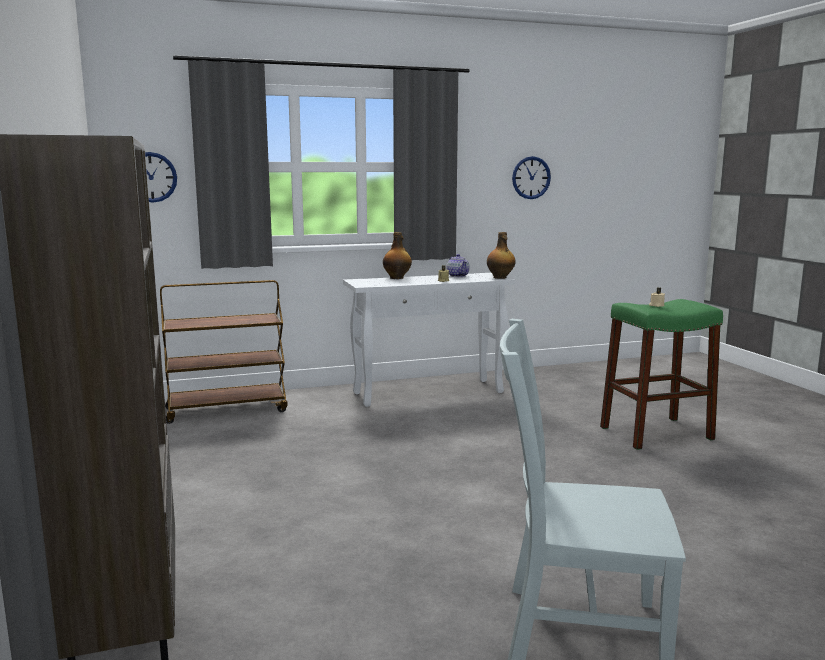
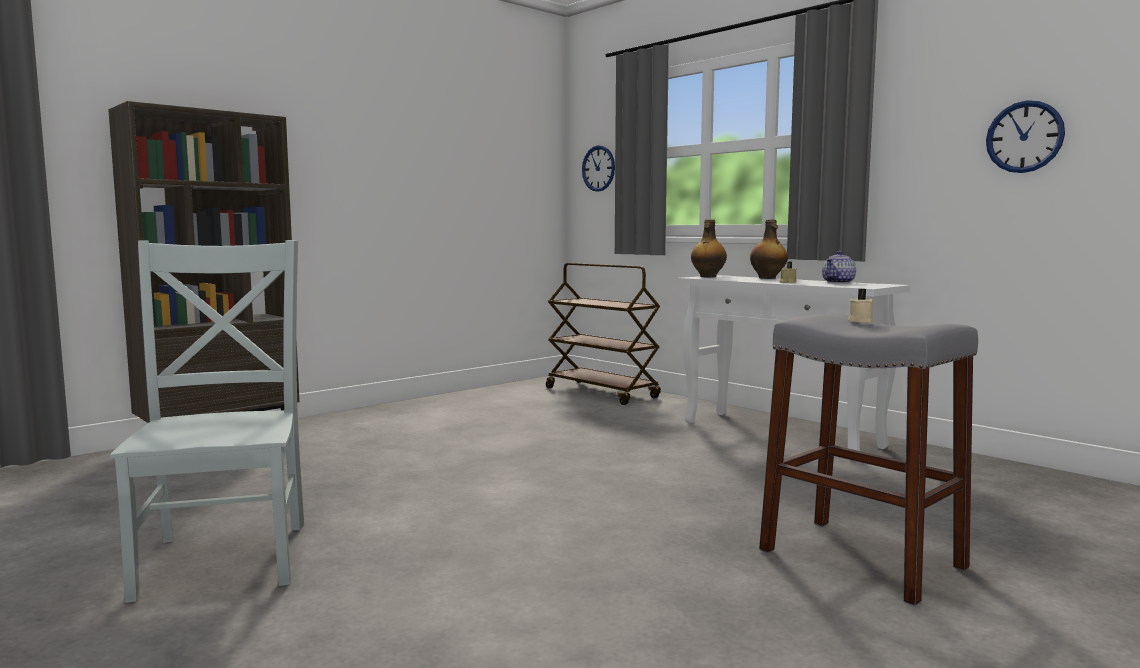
camera: 65 degrees right, 5 degrees down
bottle [487,232,516,279] -> bottle moved to [691,219,727,277]
green stool [600,299,723,450] -> grey stool [759,314,978,606]

